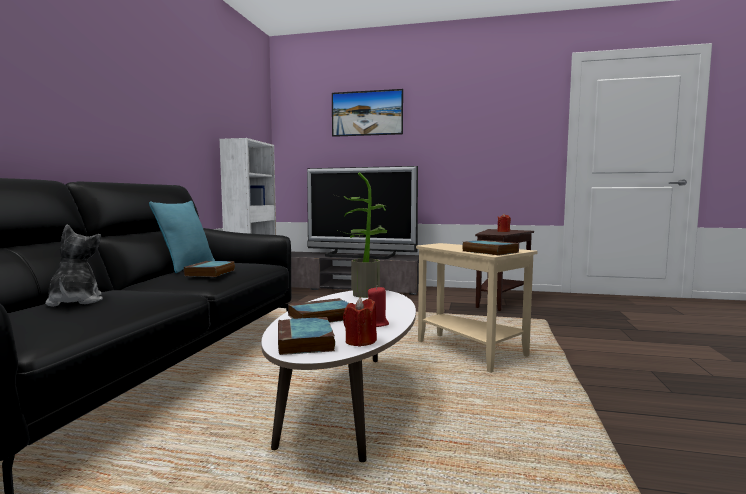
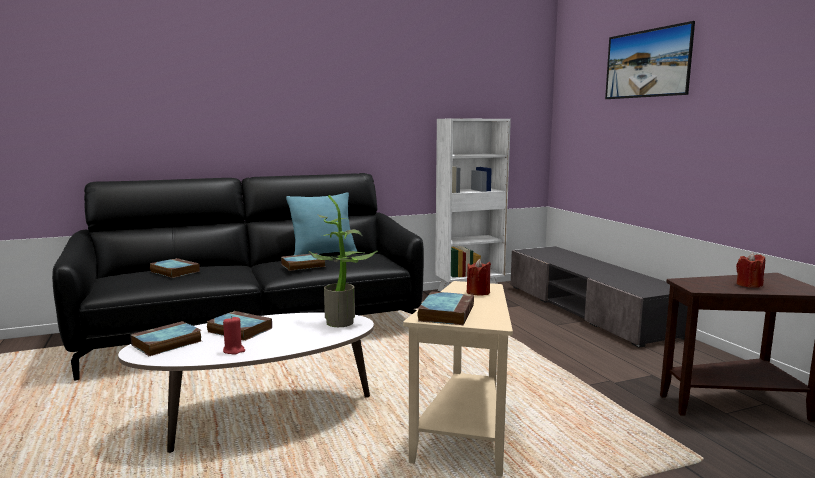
camera: 55 degrees right, 5 degrees up
plush toy [45,225,103,307] -> book [150,258,200,278]
television [307,166,418,259] -> none
red candle [343,298,377,347] -> red candle moved to [467,259,491,296]

